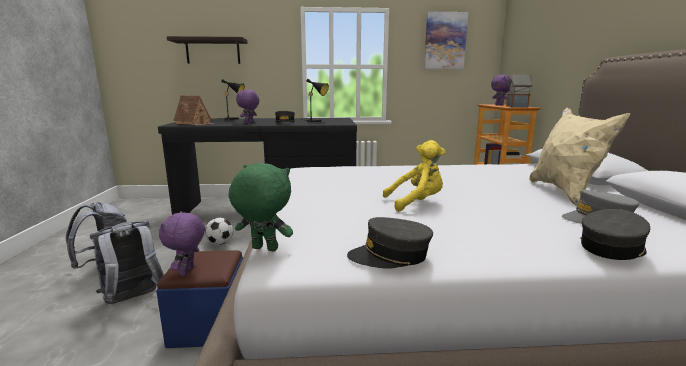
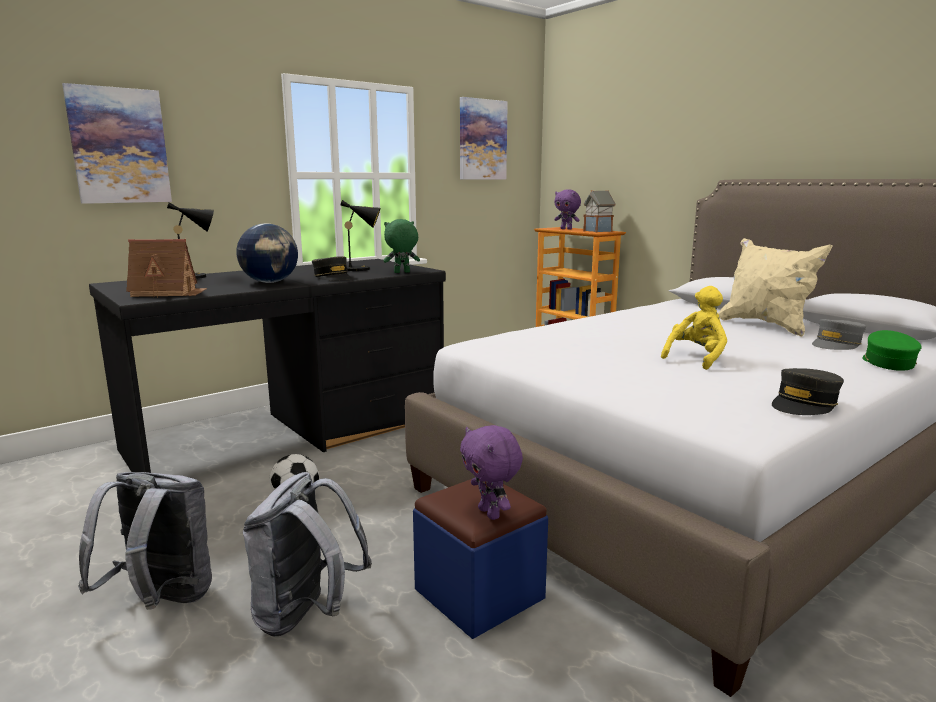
camera: 35 degrees left, 0 degrees up
shelf [167,36,247,64] -> picture [62,83,172,204]
green plush toy [229,163,293,251] -> green plush toy moved to [383,219,420,273]
purple plush toy [236,90,259,124] -> globe [236,223,298,283]
grey cap [580,209,650,260] -> green cap [862,330,922,371]

